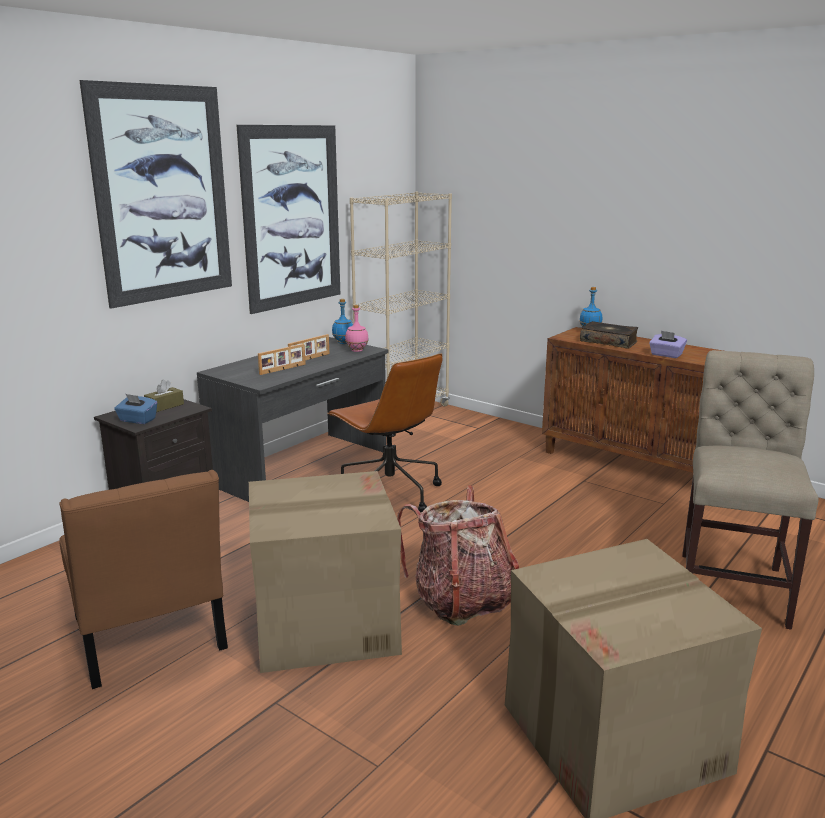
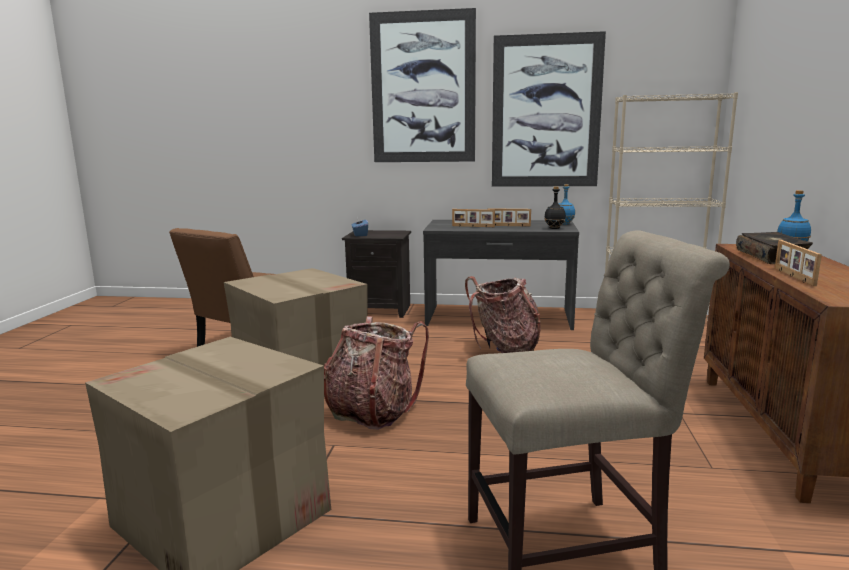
camera: 60 degrees right, 5 degrees down
brown tissue box [144,380,184,412] -> none
brown office chair [327,353,442,513] -> backpack [465,276,541,353]
pink bottle [345,305,368,352] -> black bottle [544,186,566,229]
purple tissue box [649,331,687,358] -> picture frame [775,240,822,286]

